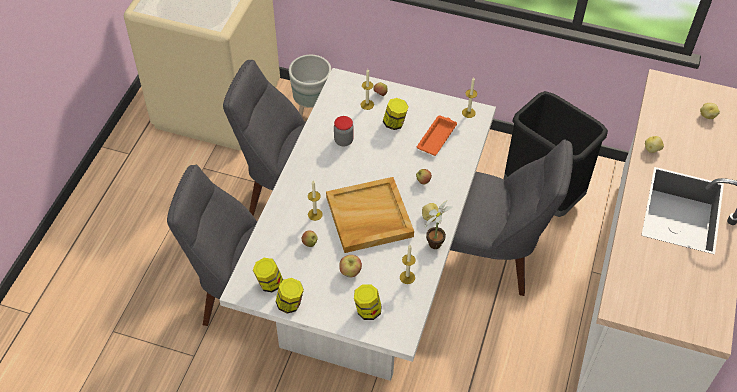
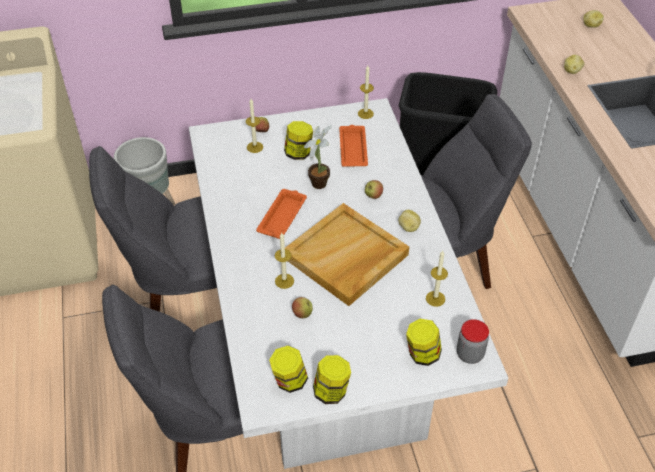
camera: 30 degrees left, 5 degrees down
jar [334,116,354,147] -> jar moved to [457,319,489,364]
apple [339,255,362,277] -> none
potted plant [424,201,453,249] -> potted plant moved to [304,125,332,189]
none -> orange tray [256,189,307,239]

